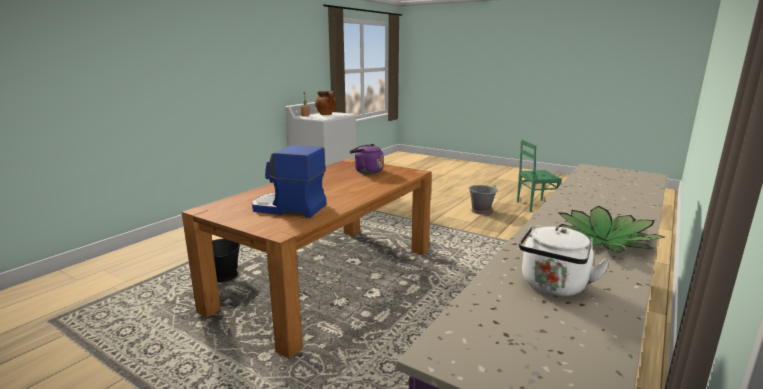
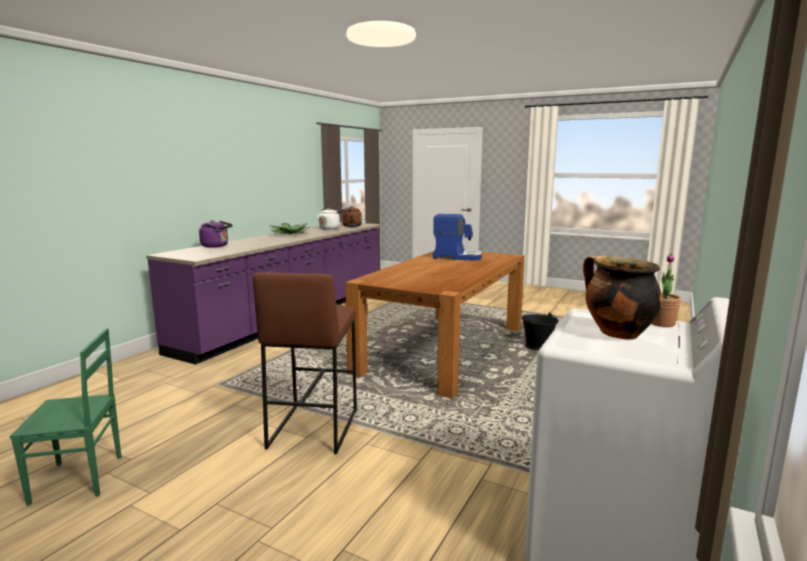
camera: 175 degrees right, 5 degrees down
purple kettle [350,144,384,174] -> purple kettle moved to [199,220,232,248]
grey bucket [469,185,498,215] -> none
none -> brown stool [253,273,357,454]
none -> brown kettle [340,207,362,227]

